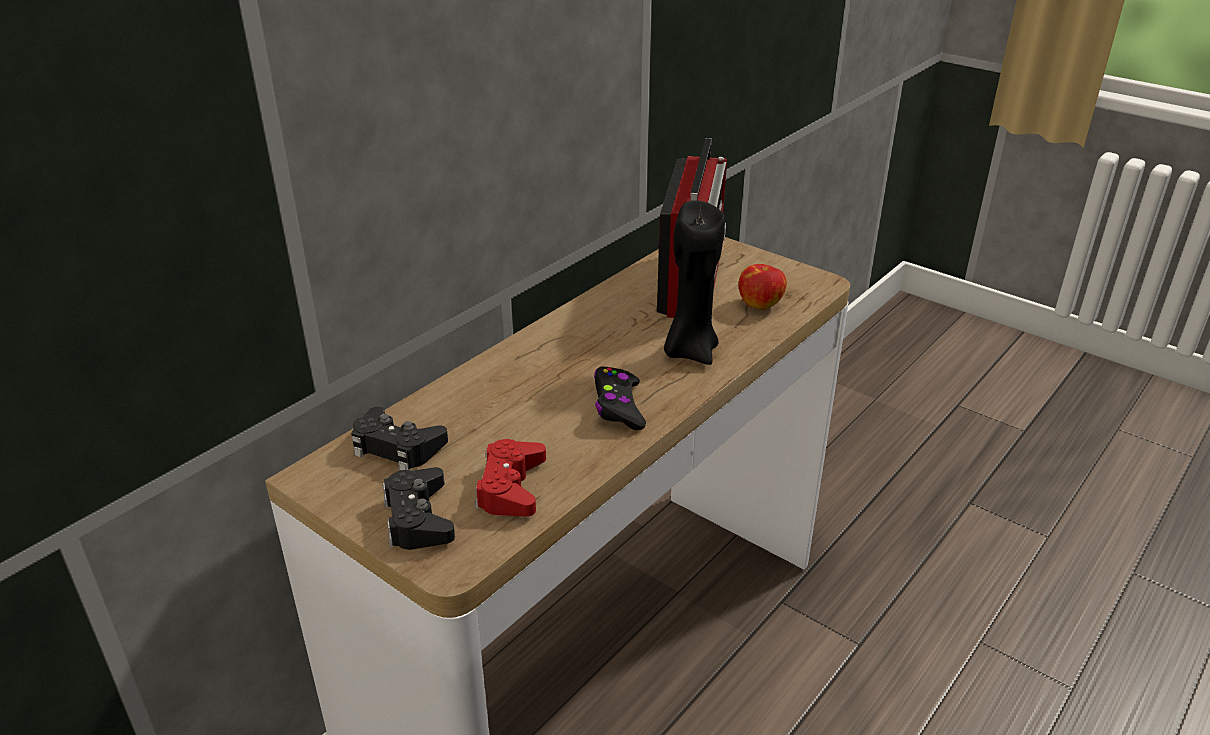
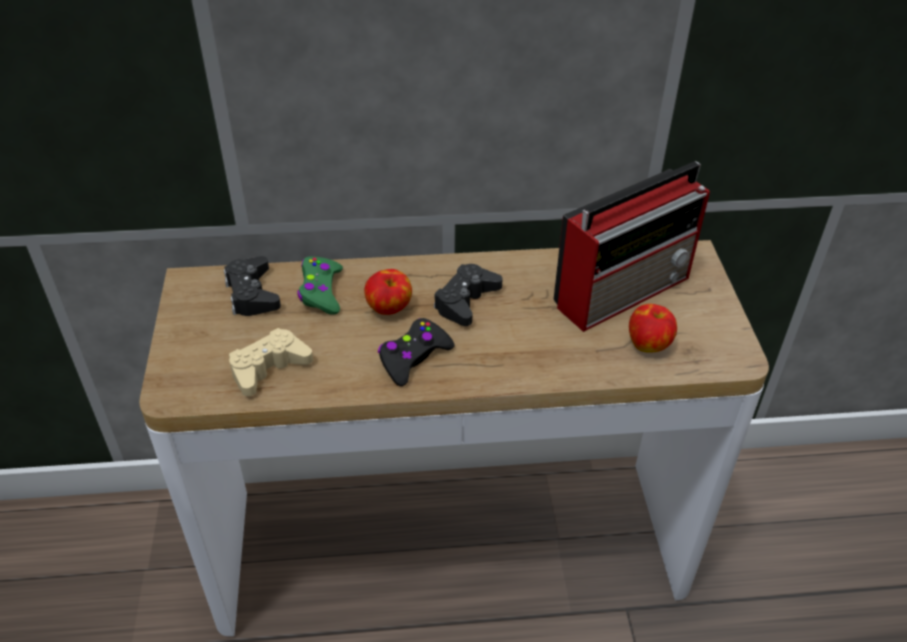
camera: 45 degrees right, 10 degrees up
black game controller [383,467,455,550] -> black game controller moved to [434,264,503,326]
red game controller [475,439,546,517] -> beige game controller [229,328,313,396]
black candle [664,200,725,365] -> none
none -> green game controller [297,256,343,315]
none -> apple [364,269,412,315]

